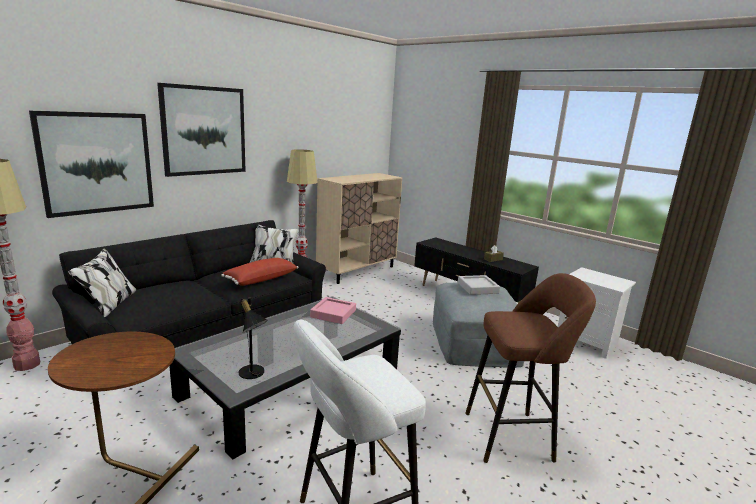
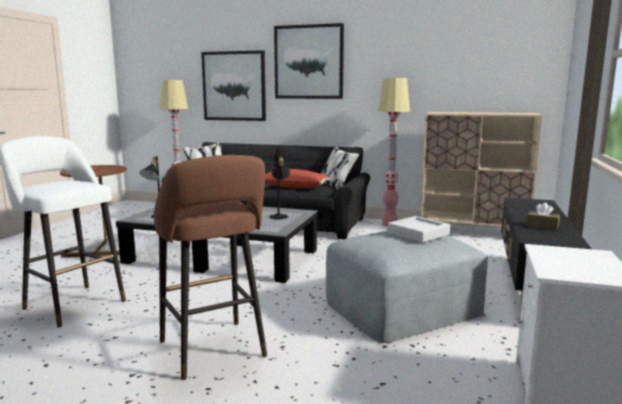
camera: 65 degrees right, 5 degrees down
pink tray [310,297,356,324] -> black table lamp [269,156,290,219]

